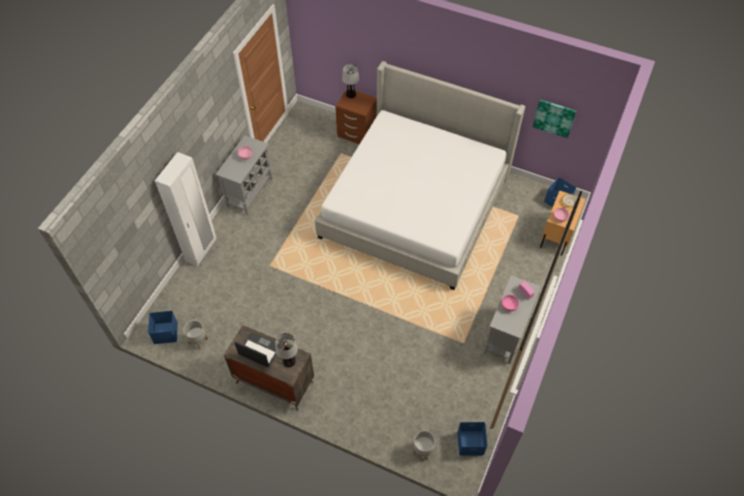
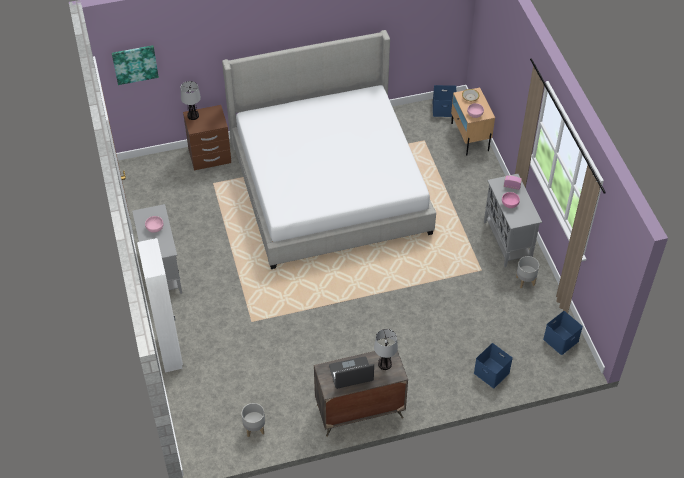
camera: 40 degrees left, 5 degrees down
blue storage box [148,311,178,344] -> blue storage box moved to [474,343,513,388]
grey planter [413,431,435,460] -> grey planter moved to [516,256,539,289]
picture [533,100,577,138] -> picture moved to [112,45,159,85]

